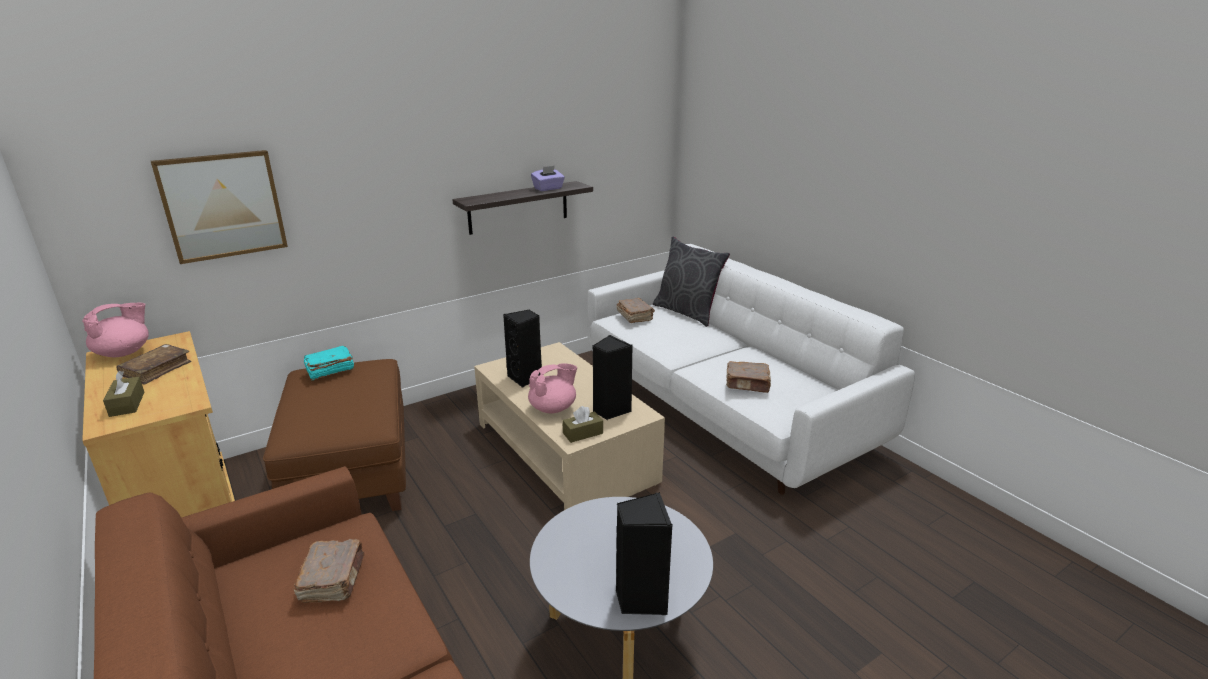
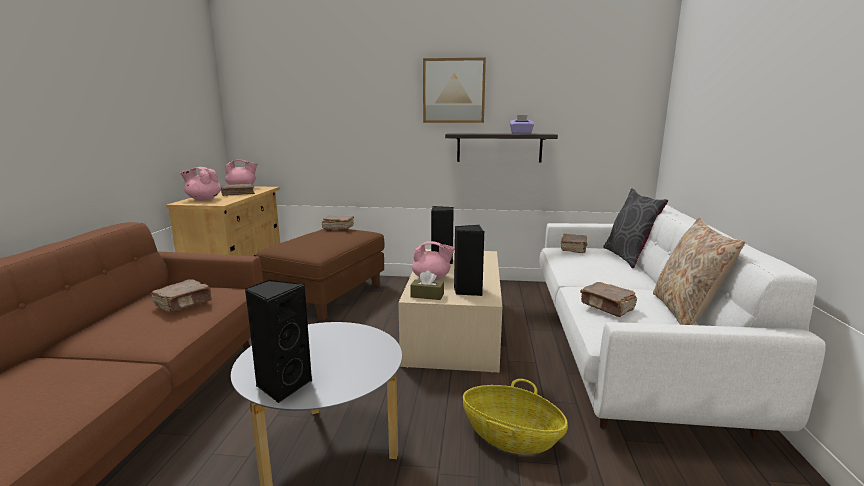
camera: 40 degrees right, 10 degrees down
brown tissue box [103,371,144,417] -> pink teapot [180,167,221,201]
picture [151,150,288,264] -> picture moved to [423,57,486,123]
turquoise book [303,346,354,380] -> brown book [322,215,354,229]
none -> basket [463,379,568,455]
none -> beige pillow [653,218,745,325]

